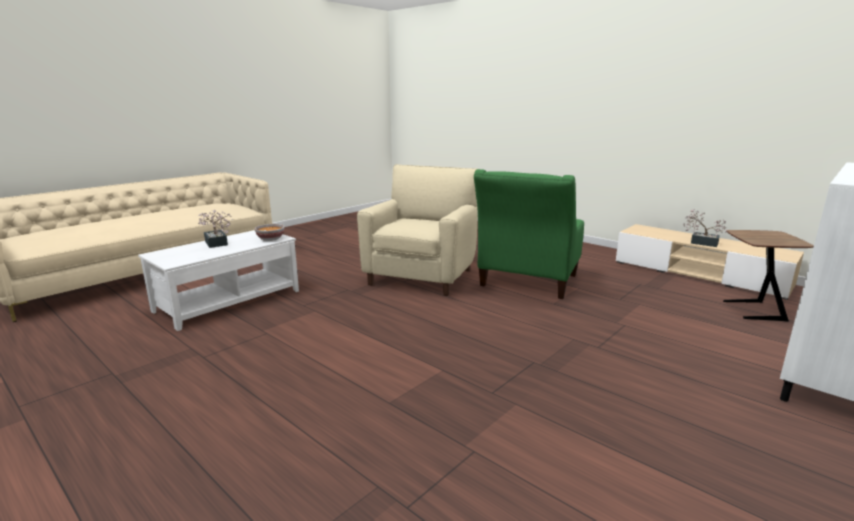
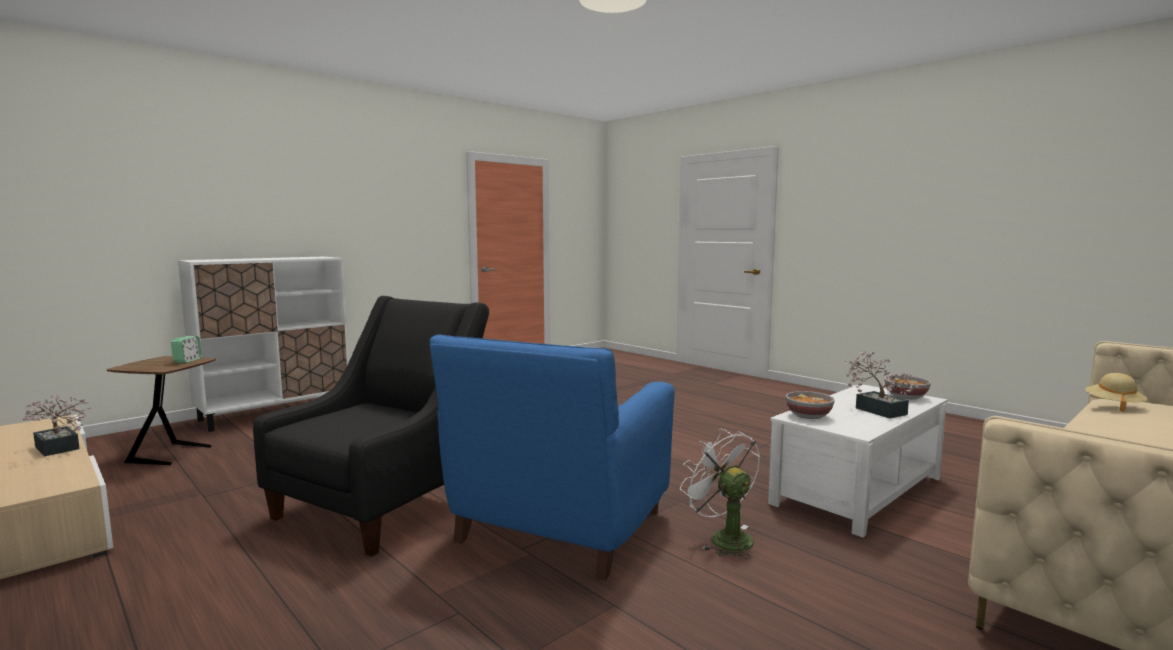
camera: 175 degrees left, 10 degrees down
beige armchair [357,164,478,296] -> blue armchair [430,334,675,581]
green armchair [474,169,584,299] -> black armchair [253,296,489,557]
none -> alarm clock [171,336,202,363]
none -> white fan [680,429,760,559]
none -> bowl [885,375,931,399]
none -> beige hat [1085,373,1147,412]

